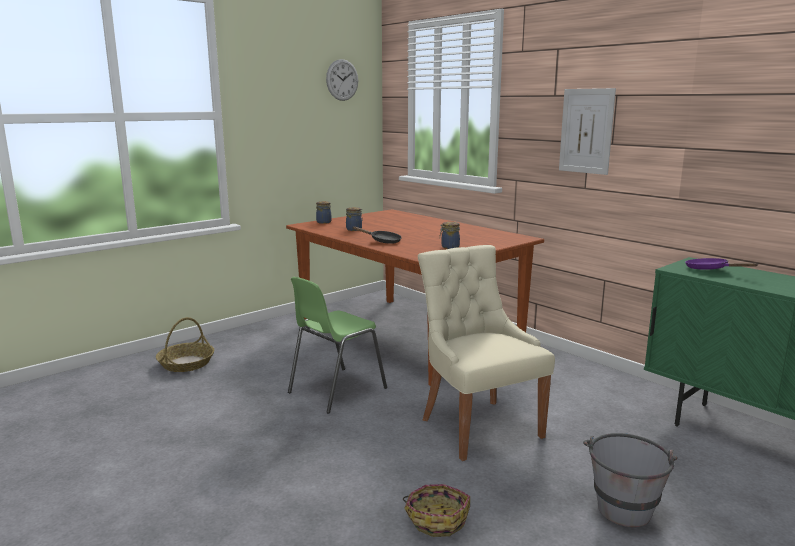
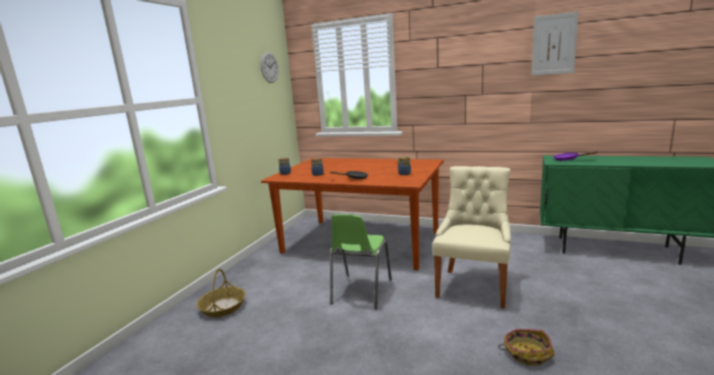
camera: 25 degrees left, 0 degrees up
beige chair [418,245,555,461] -> beige chair turned 75 degrees clockwise [433,166,511,309]
picture [559,88,616,175] -> picture moved to [531,11,579,76]
grey bucket [583,433,678,527] -> none

